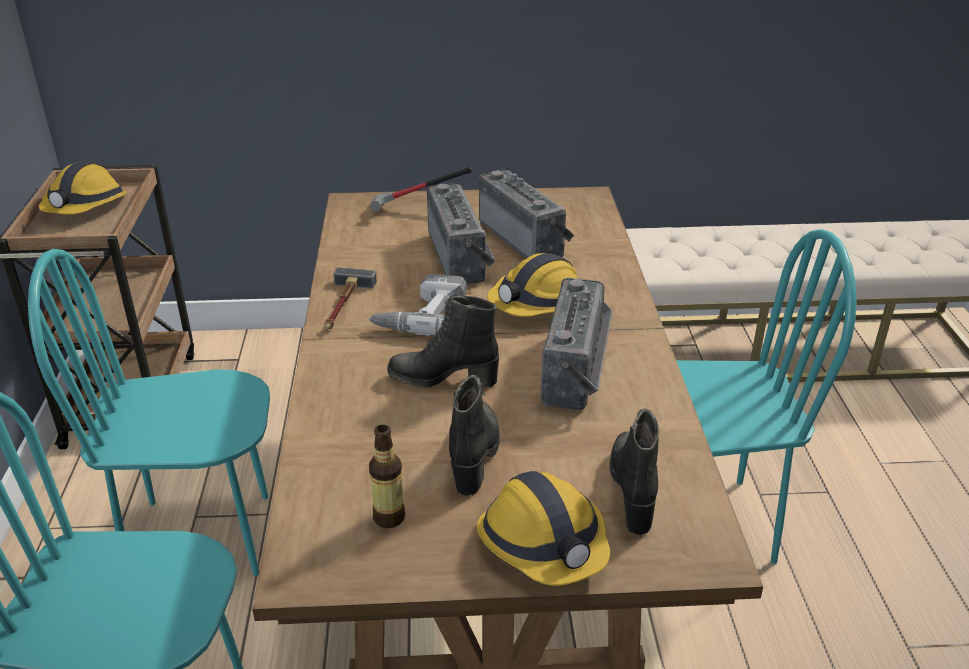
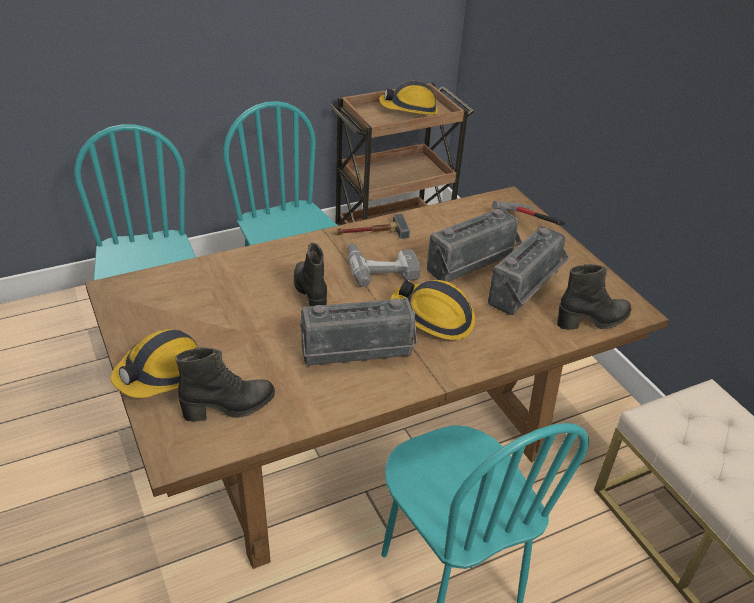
camera: 65 degrees right, 5 degrees up
bottle [369,425,405,528] -> none
black boot [449,375,500,496] -> black boot moved to [557,264,631,330]

